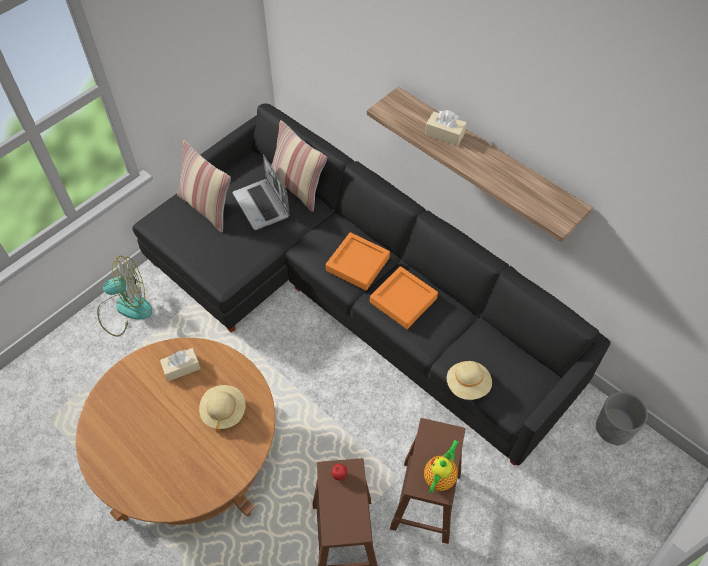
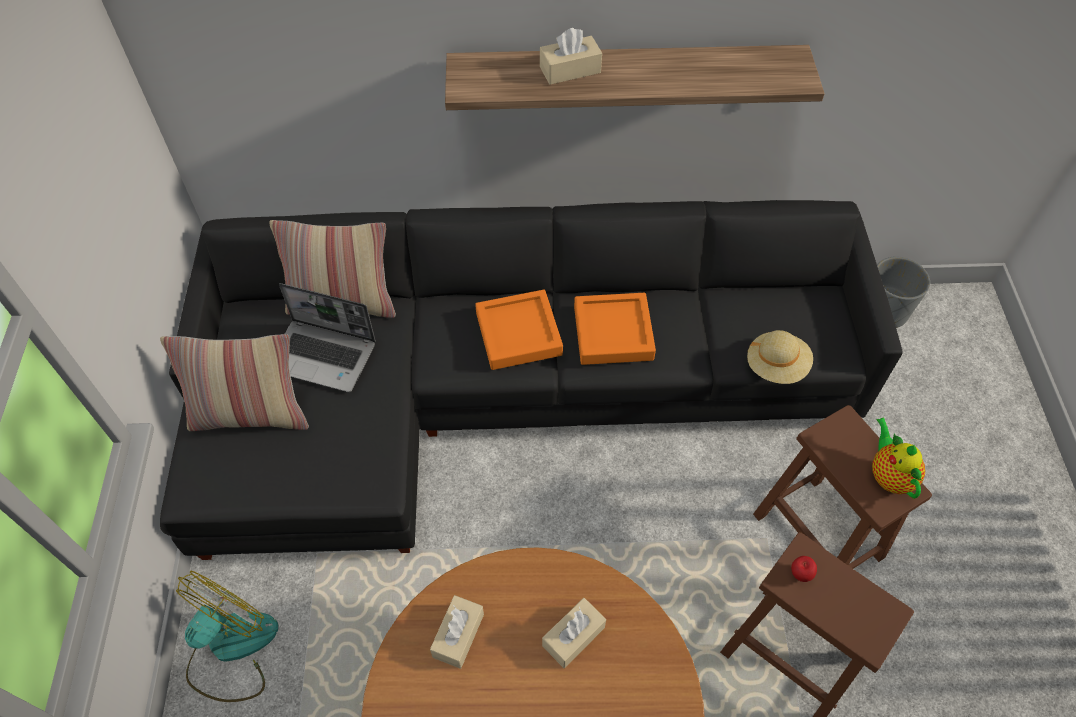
camera: 45 degrees left, 0 degrees up
beige hat [199,385,245,433] -> beige tissue box [542,598,606,668]

